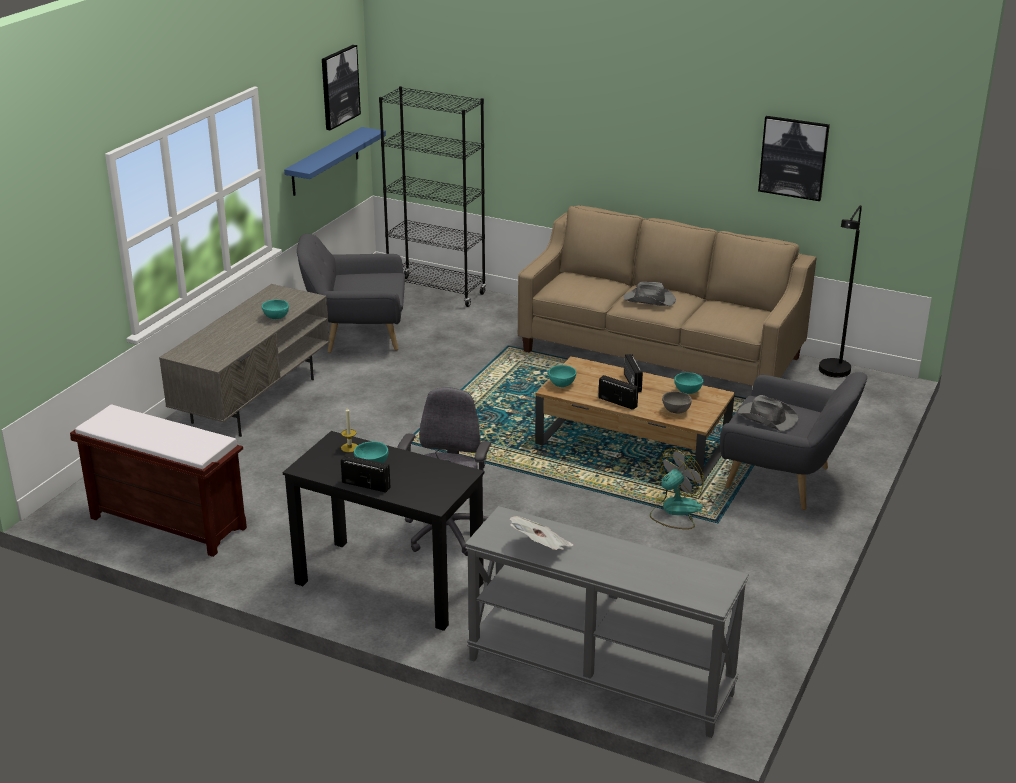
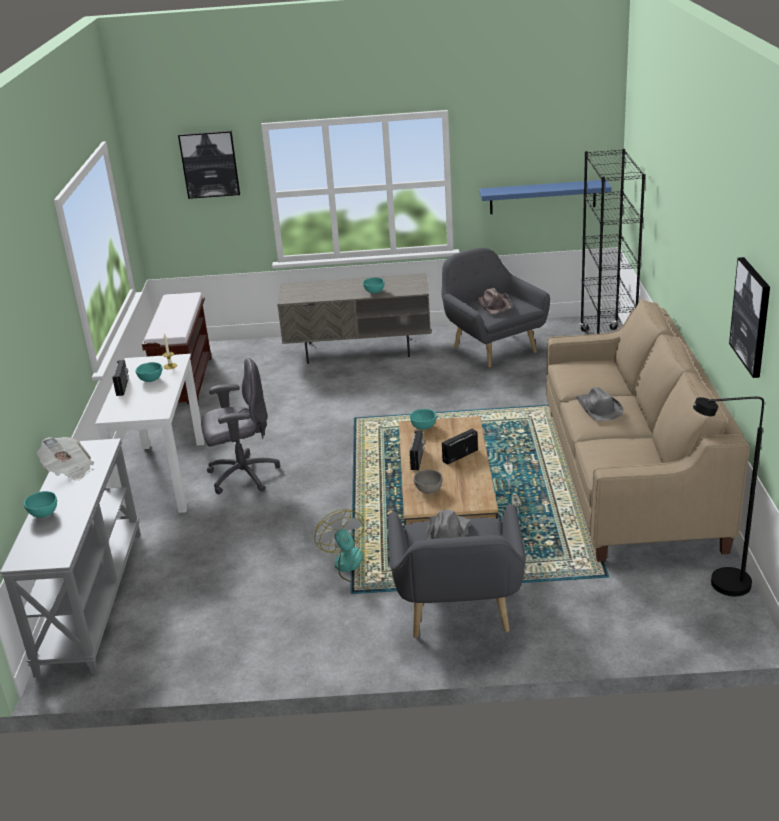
camera: 65 degrees right, 0 degrees up
black desk [283,431,484,631] -> white desk [95,354,205,517]
picture [322,45,361,130] -> picture moved to [178,130,240,199]
fan [650,449,704,529] -> fan turned 135 degrees counterclockwise [314,509,372,582]
turquoise bowl [674,373,703,394] -> turquoise bowl moved to [24,491,57,518]
none -> brown hat [476,288,511,314]

